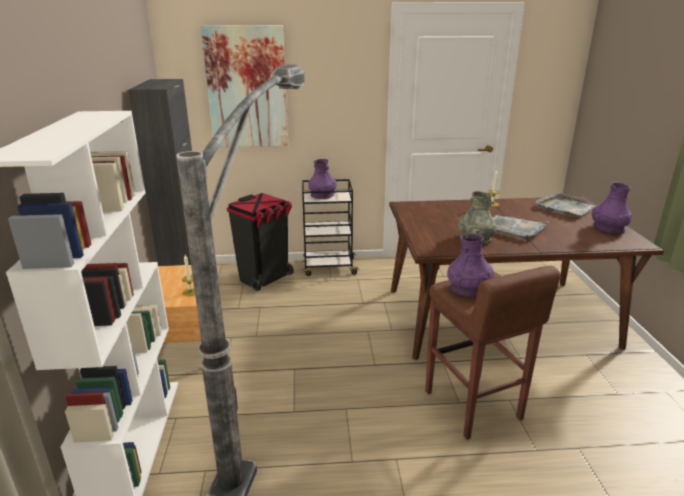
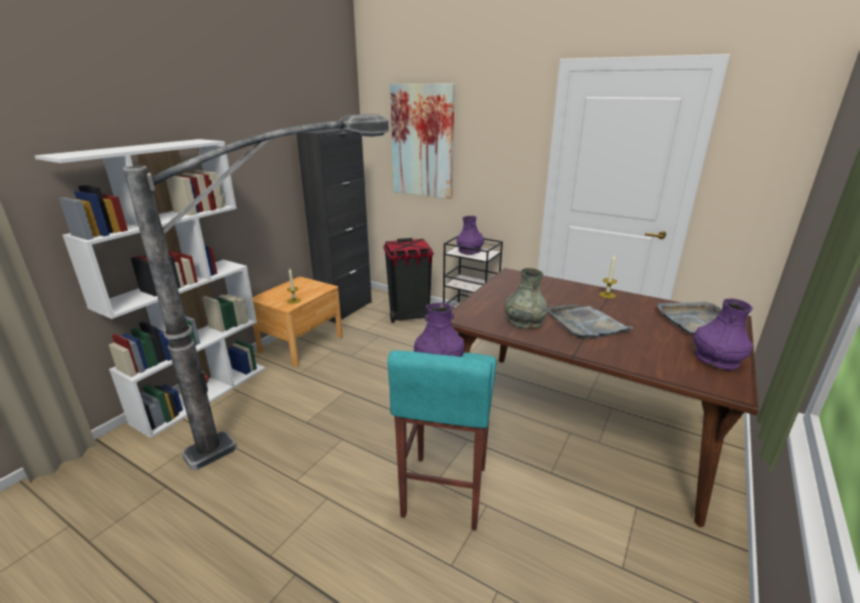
camera: 35 degrees right, 0 degrees up
brown stool [425,266,560,440] -> turquoise stool [387,350,496,531]

